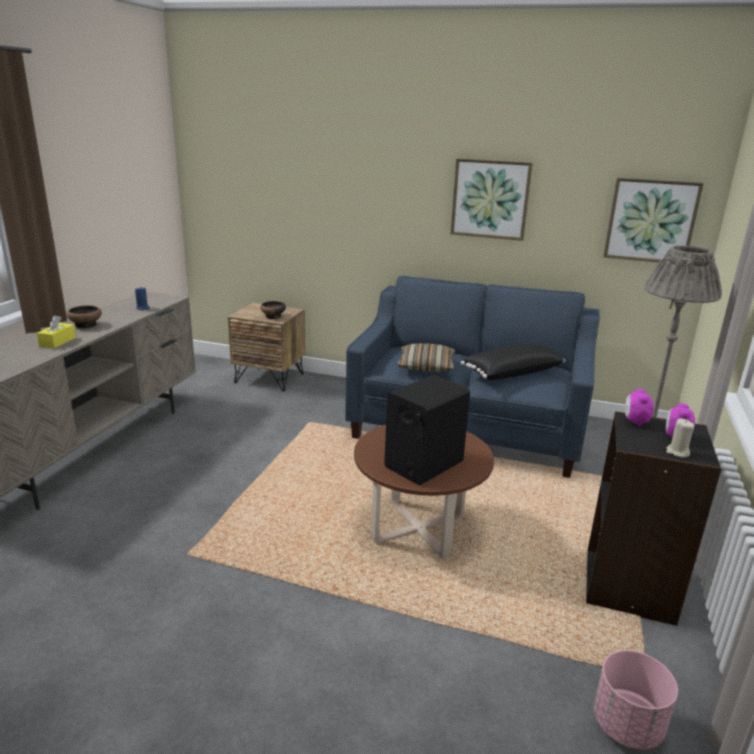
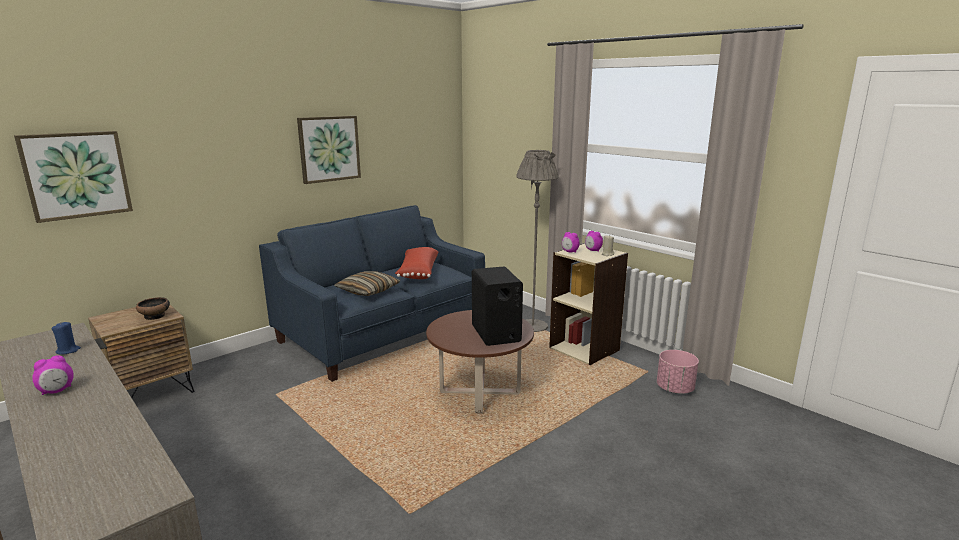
camera: 60 degrees left, 5 degrees down
yellow tissue box [37,315,76,348] -> none
bowl [67,305,102,328] -> alarm clock [32,355,74,395]
black pillow [461,344,565,380] -> red pillow [395,247,439,279]
black bookcase [586,411,722,626] -> beige bookcase [549,243,628,365]
picture [603,178,704,263] -> picture moved to [14,131,133,223]

